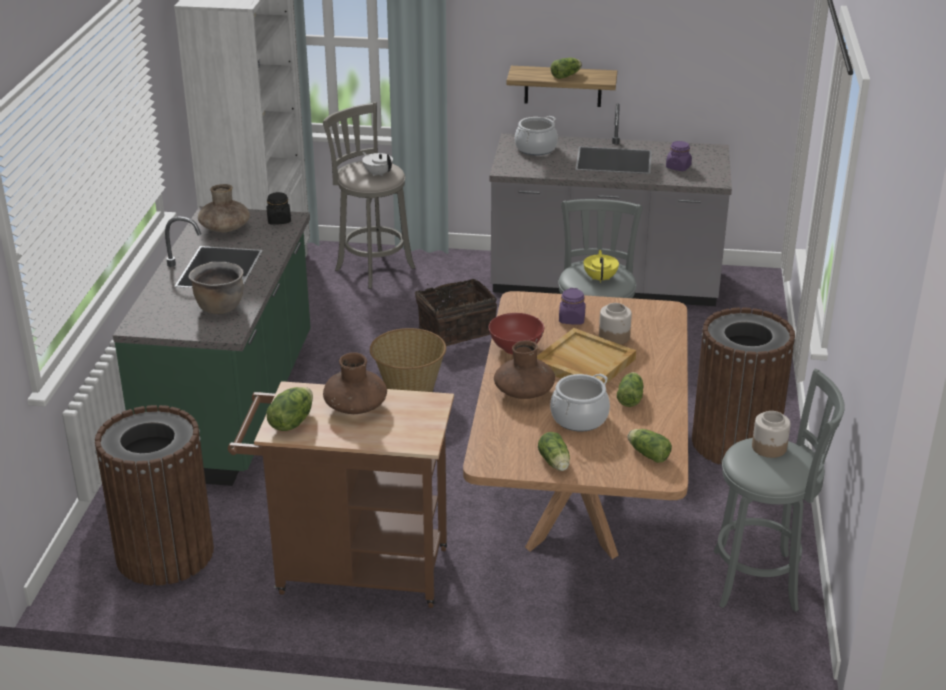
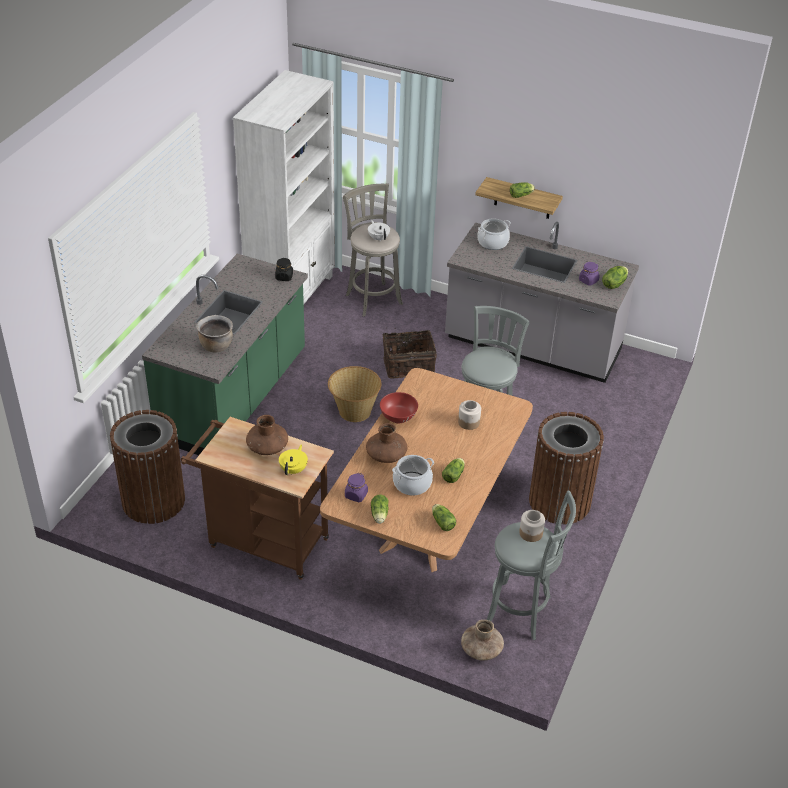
camera: 15 degrees right, 10 degrees up
brown vase [198,184,250,232] -> brown vase moved to [461,620,504,661]
lettuce [267,387,313,431] -> lettuce moved to [602,266,628,289]
beige tray [537,328,636,384] -> none
purple jar [559,288,586,325] -> purple jar moved to [345,473,368,502]
yellow teapot [584,250,619,283] -> yellow teapot moved to [279,444,308,475]

